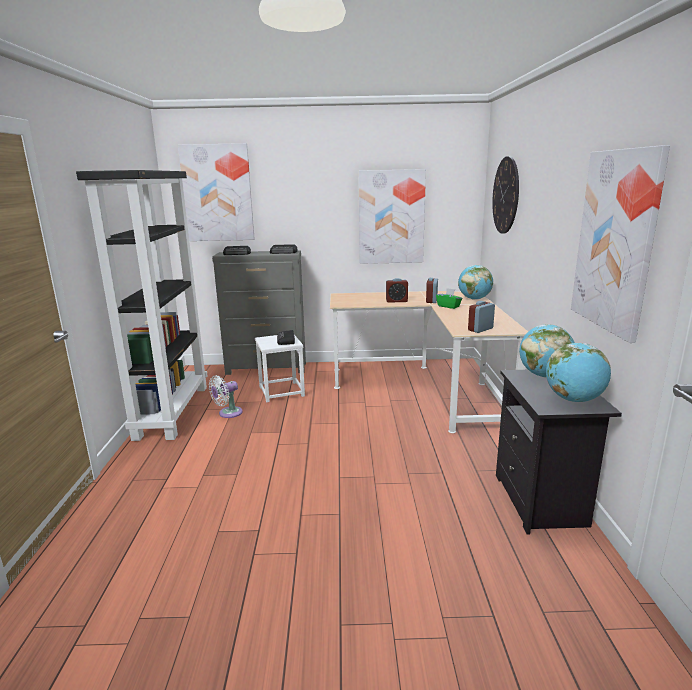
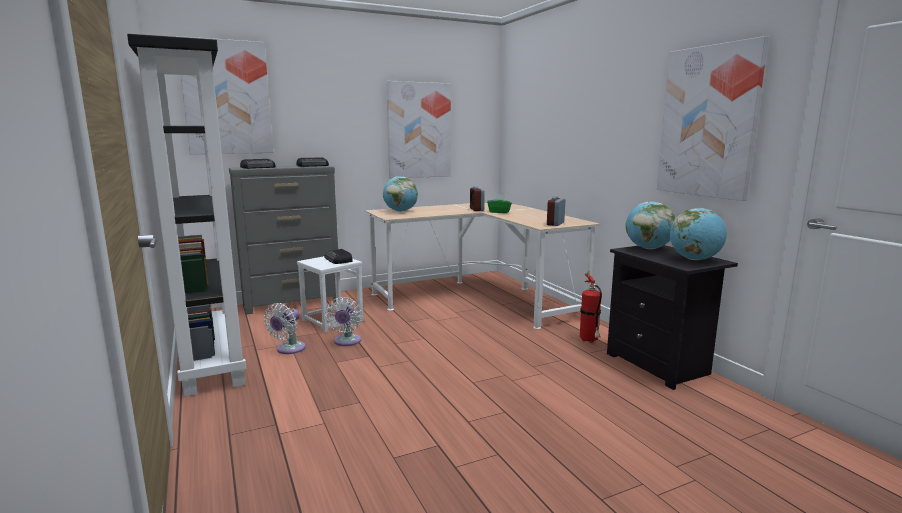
camera: 25 degrees left, 5 degrees down
alarm clock [386,278,408,303] -> none
globe [458,265,493,300] -> globe moved to [383,176,418,212]
wall clock [492,156,519,233] -> none
none -> white fan [325,297,363,346]
none -> fire extinguisher [580,271,602,343]

